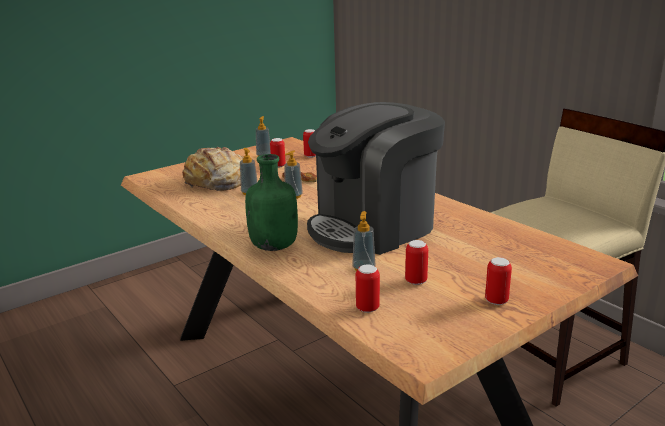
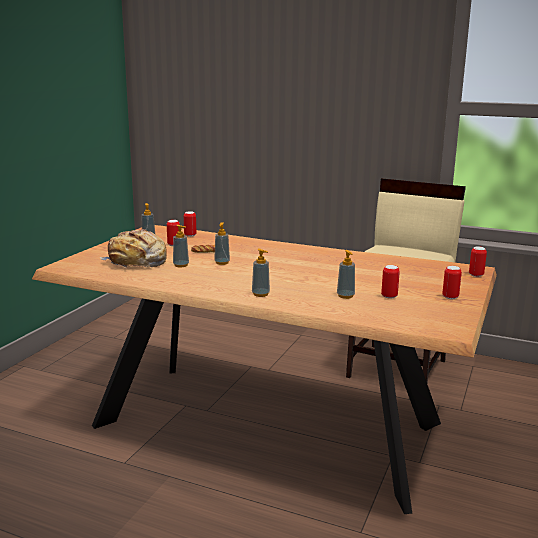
camera: 30 degrees left, 5 degrees down
green bottle [245,154,298,251] -> soap dispenser [252,249,270,297]
coffee machine [307,102,445,255] -> none
can [356,265,380,313] -> can moved to [469,246,487,277]

